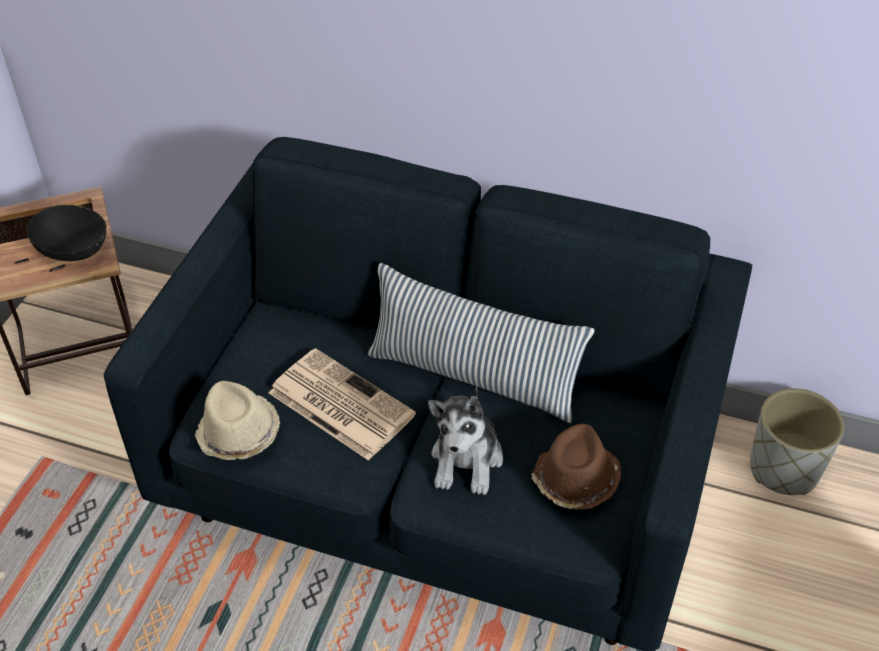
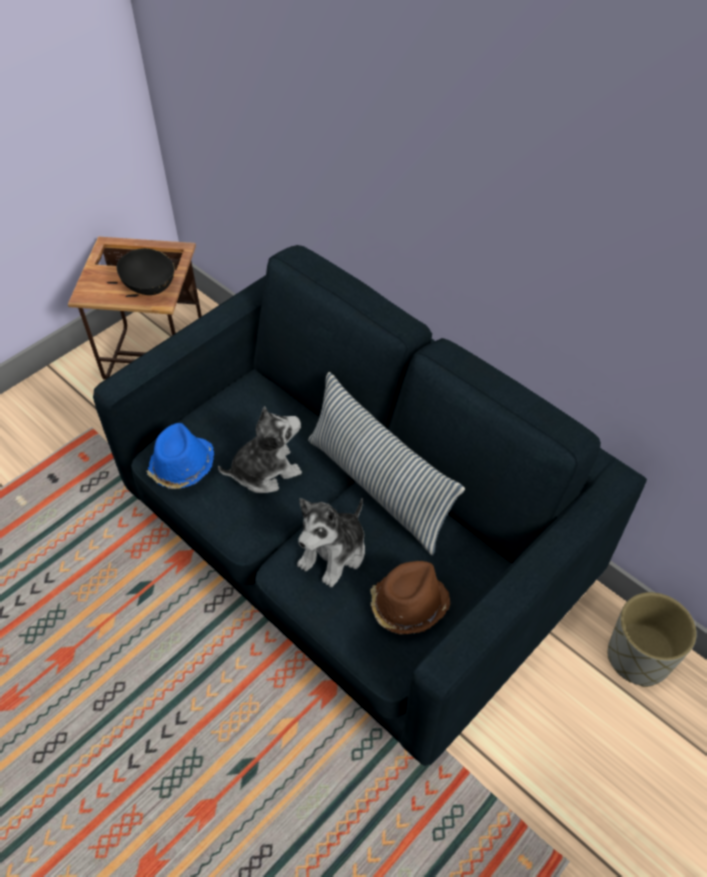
camera: 25 degrees right, 5 degrees up
beige hat [194,381,280,460] -> blue hat [146,423,214,489]
newspaper [269,348,416,461] -> plush toy [218,406,302,493]

